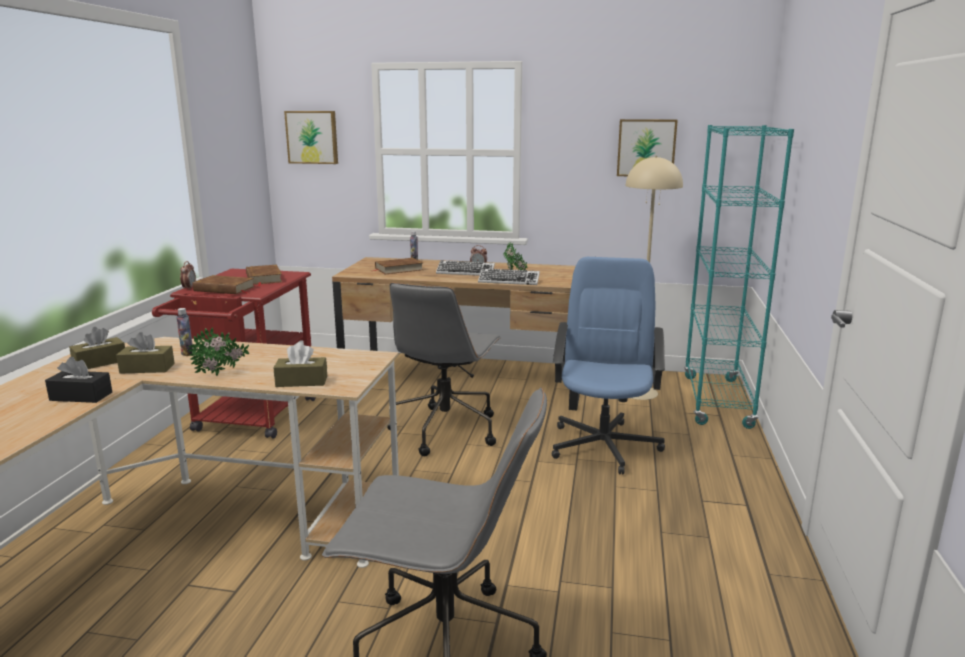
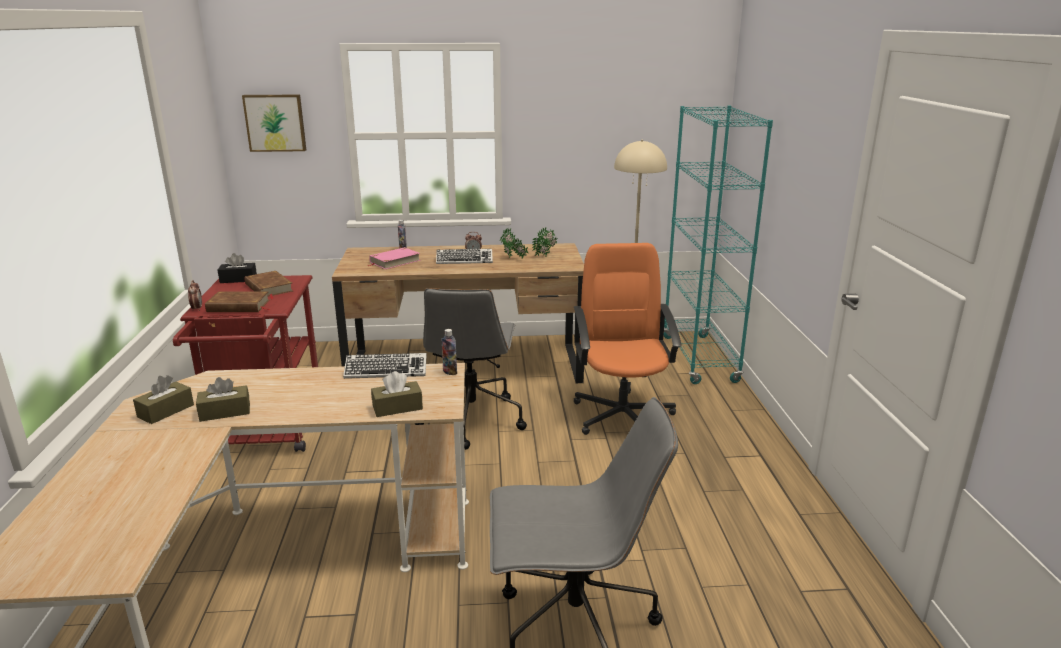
camera: 15 degrees left, 5 degrees up
black tissue box [45,357,112,403] -> black tissue box moved to [218,253,257,283]
bottle [176,308,193,356] -> bottle moved to [442,329,457,375]
potted plant [189,327,249,376] -> potted plant moved to [532,227,558,257]
brown book [373,258,423,274] -> pink book [368,247,421,269]
keyboard [478,268,540,285] -> keyboard moved to [343,353,427,379]
blue office chair [552,257,665,475] -> orange office chair [574,243,682,435]
picture [617,119,678,176] -> none

